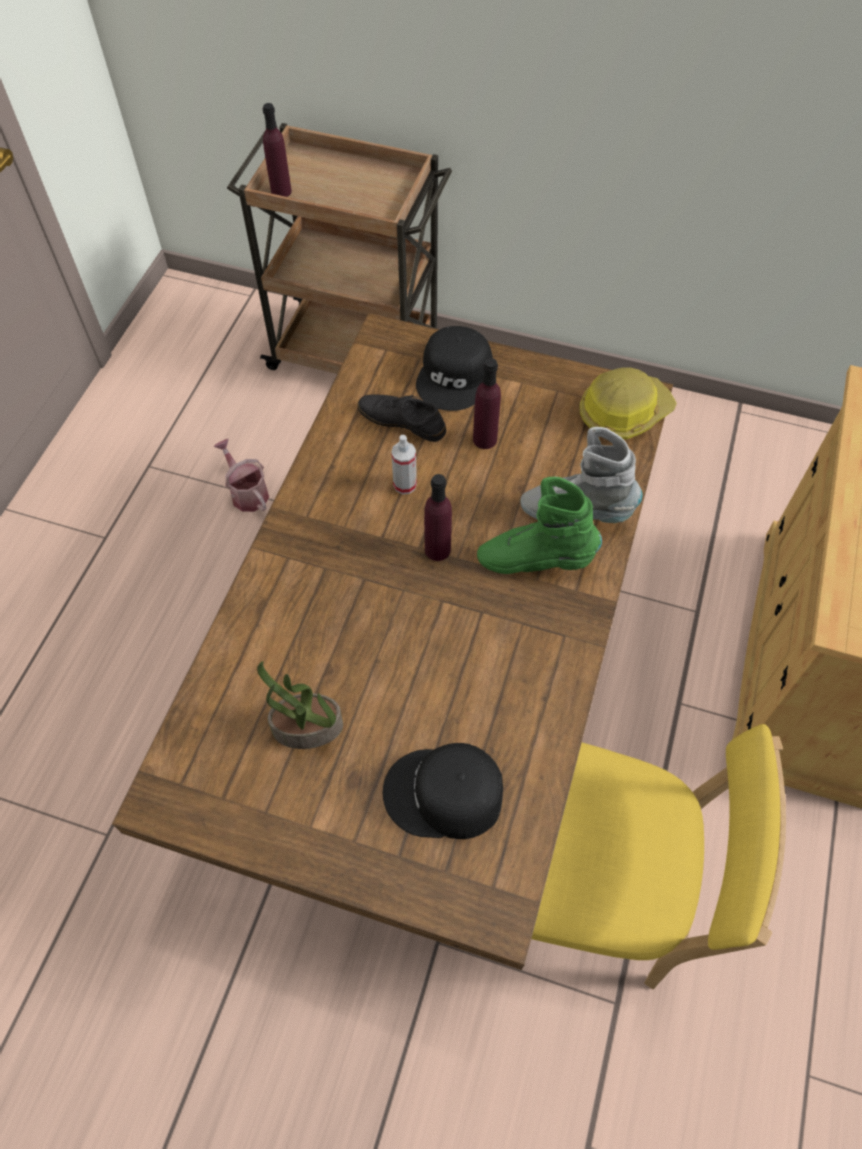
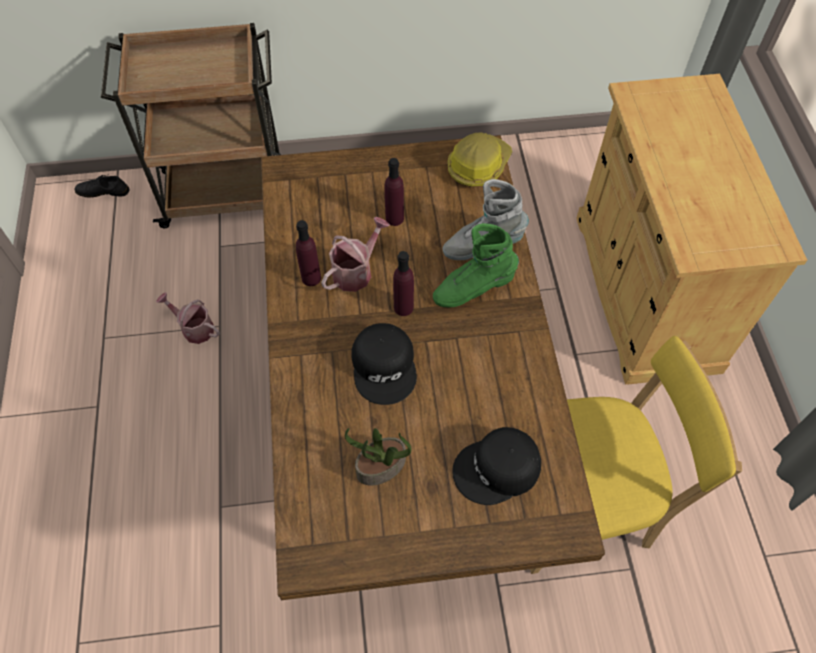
camera: 25 degrees left, 0 degrees up
purple bottle [263,103,292,197] -> purple bottle moved to [296,220,321,286]
black shoe [358,394,446,442] -> black shoe moved to [75,174,129,198]
spray bottle [391,435,417,494] -> watering can [321,217,390,292]
black cap [416,326,493,411] -> black cap moved to [351,323,417,405]

